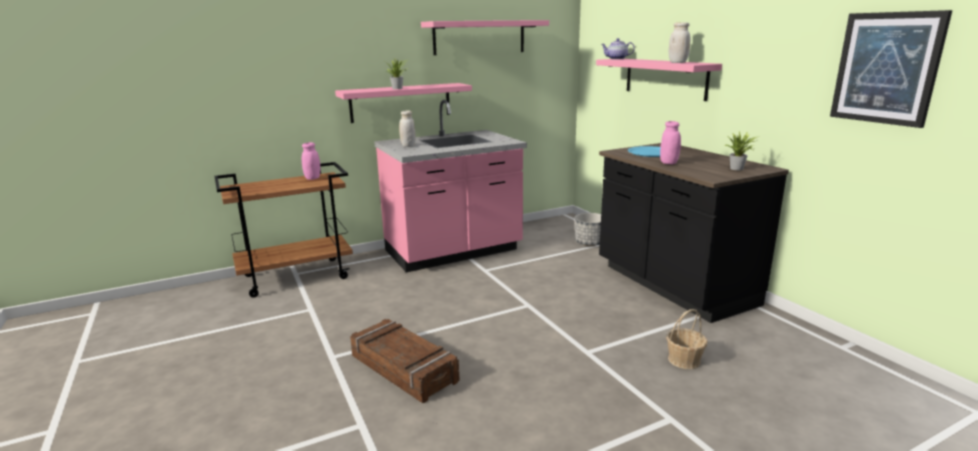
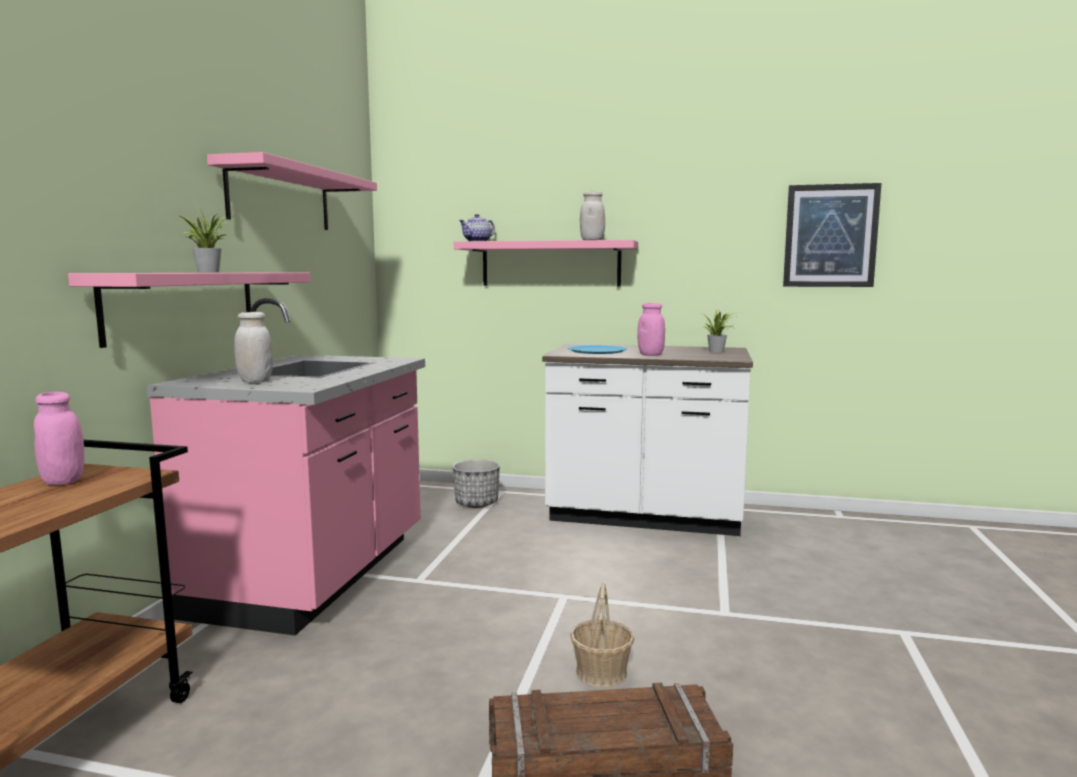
camera: 50 degrees left, 10 degrees down
black counter [599,143,789,323] -> white counter [542,344,753,536]
basket [666,309,707,369] -> basket moved to [570,583,634,688]

